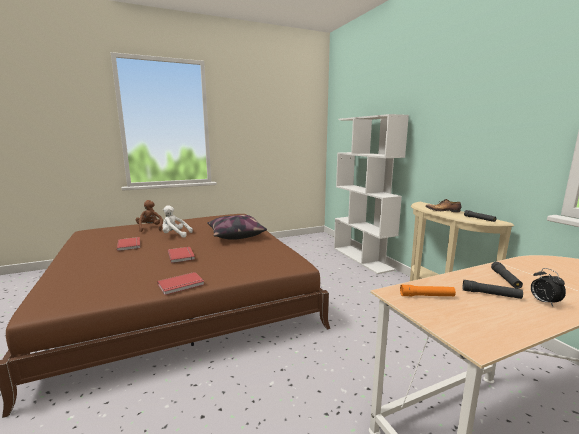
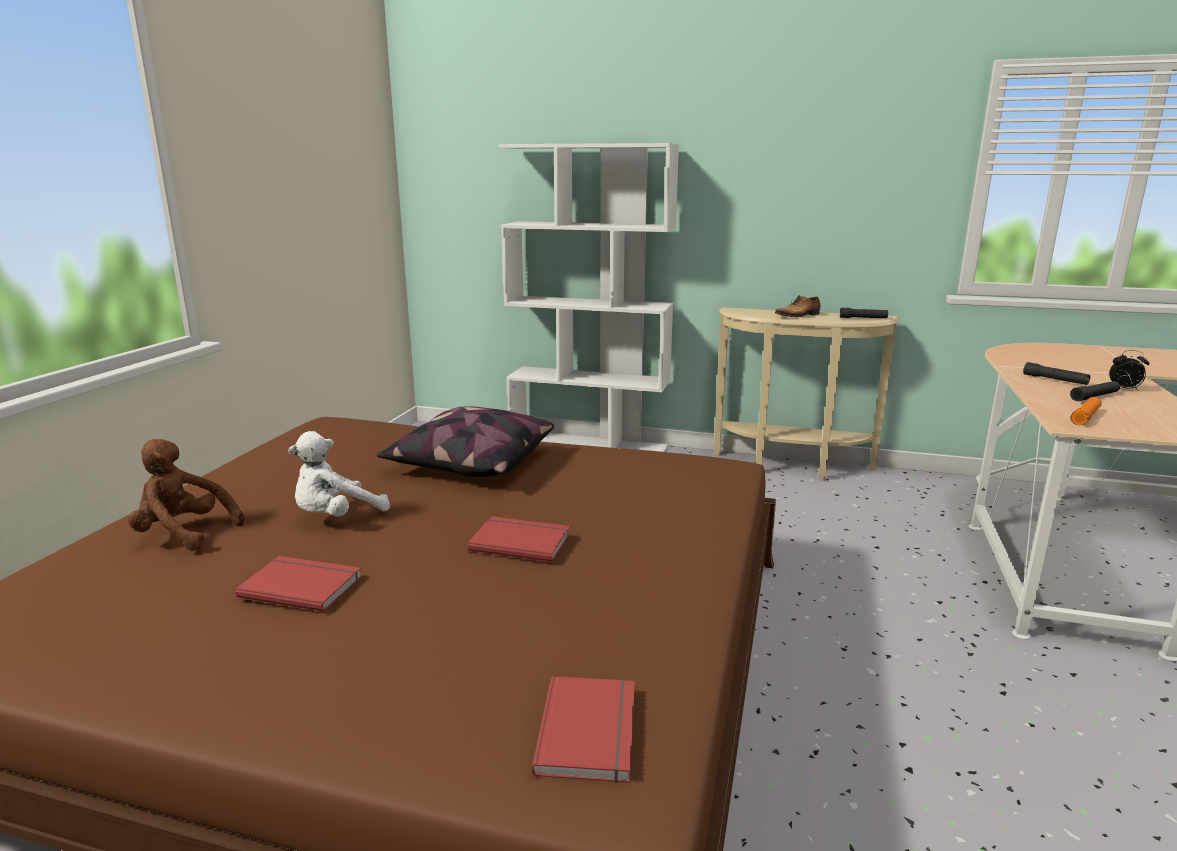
camera: 50 degrees left, 5 degrees up
red book [157,272,205,295] -> red book moved to [532,676,635,783]

